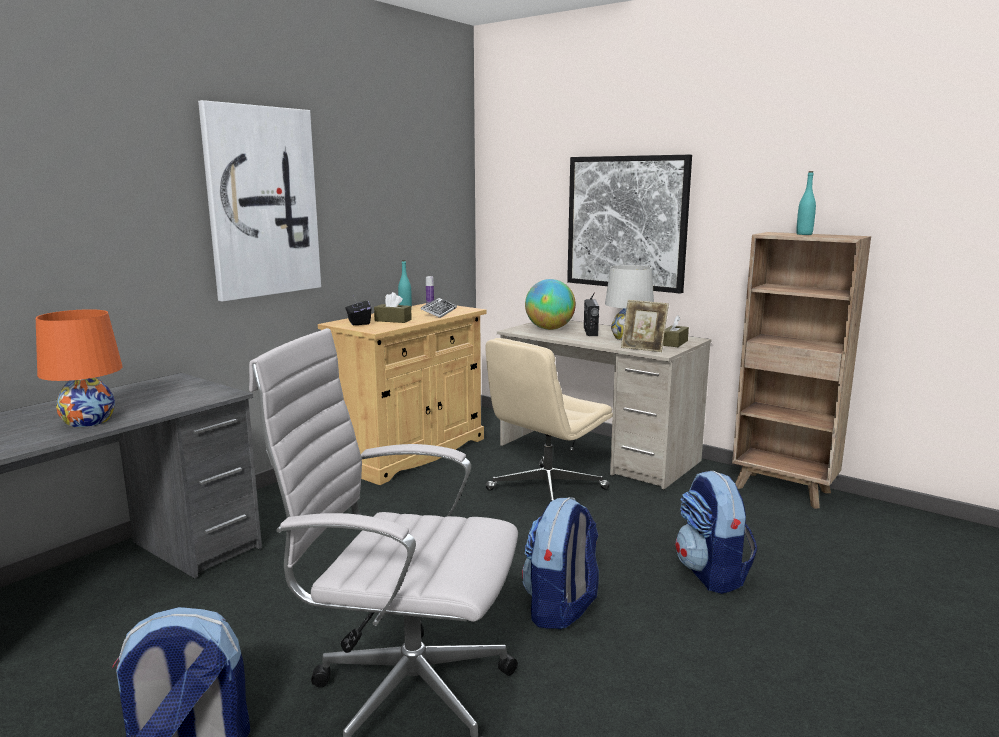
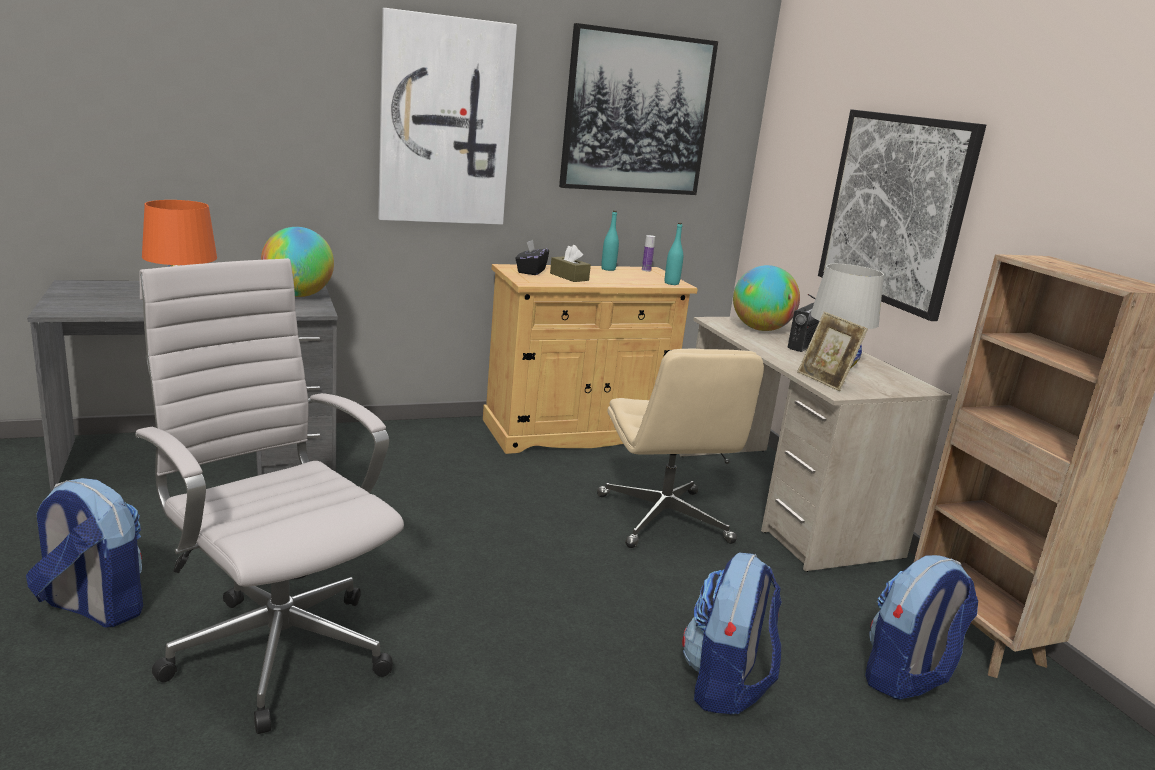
camera: 30 degrees right, 5 degrees up
keyboard [421,298,457,318] -> none
beige office chair [485,338,613,501] -> beige office chair turned 90 degrees counterclockwise [597,349,764,548]
backpack [522,497,599,629] -> backpack moved to [865,555,978,700]
brown tissue box [663,315,689,347] -> none
turquoise bottle [796,171,816,235] -> turquoise bottle moved to [665,223,683,285]
none -> globe [261,227,334,297]
none -> picture [559,23,718,195]

